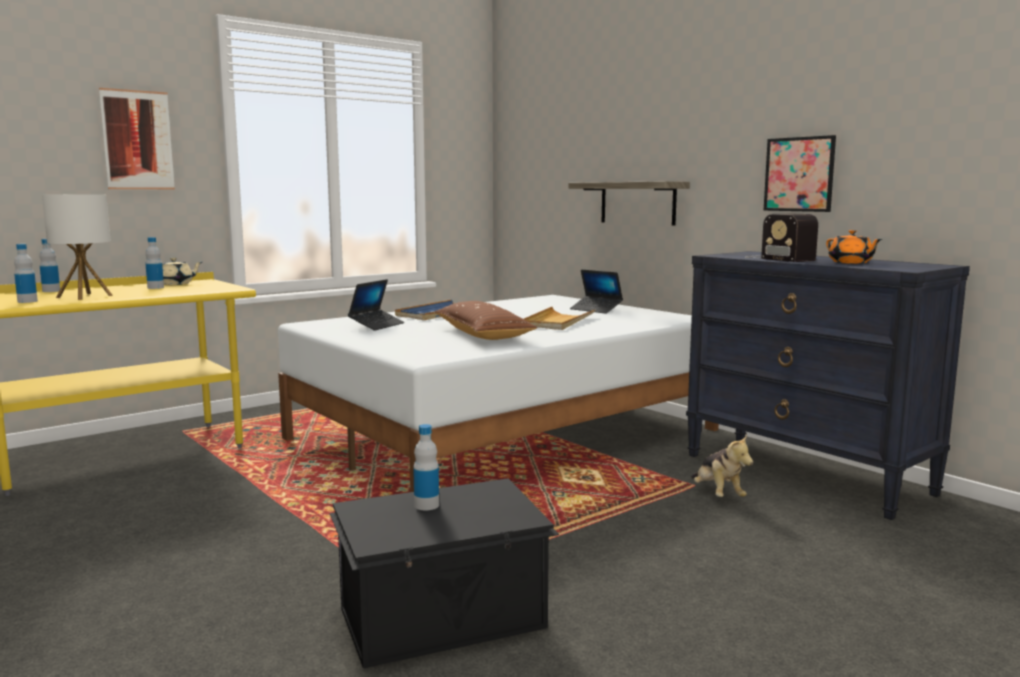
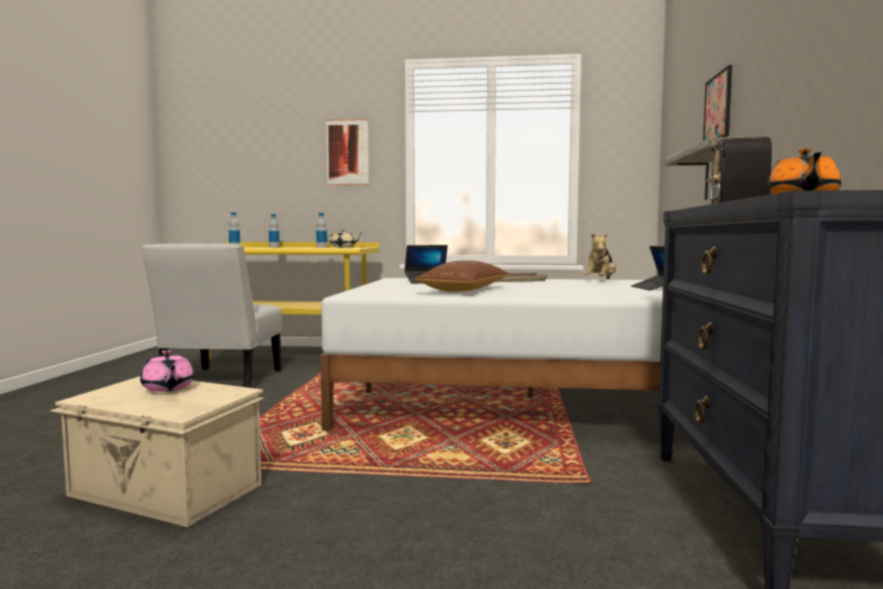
camera: 45 degrees right, 5 degrees down
table lamp [42,195,113,300] -> none
black storage box [330,478,559,669] -> beige storage box [50,376,264,527]
bottle [413,424,439,510] -> pink teapot [140,350,194,392]
beige tray [524,307,596,330] -> none
plush toy [691,434,753,497] -> plush toy moved to [584,232,616,279]
picture [764,135,836,212] -> picture moved to [703,65,732,141]
none -> white chair [142,243,282,388]

